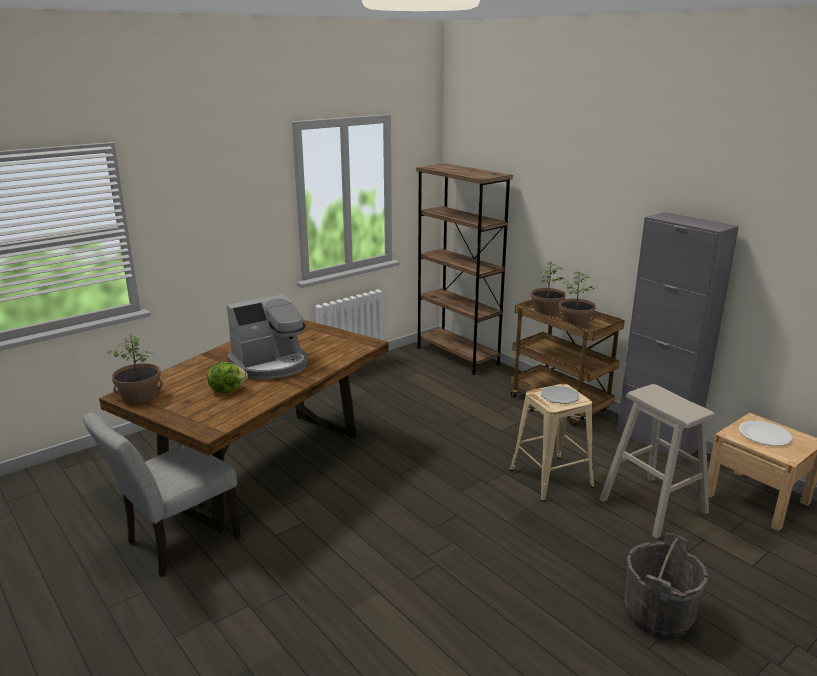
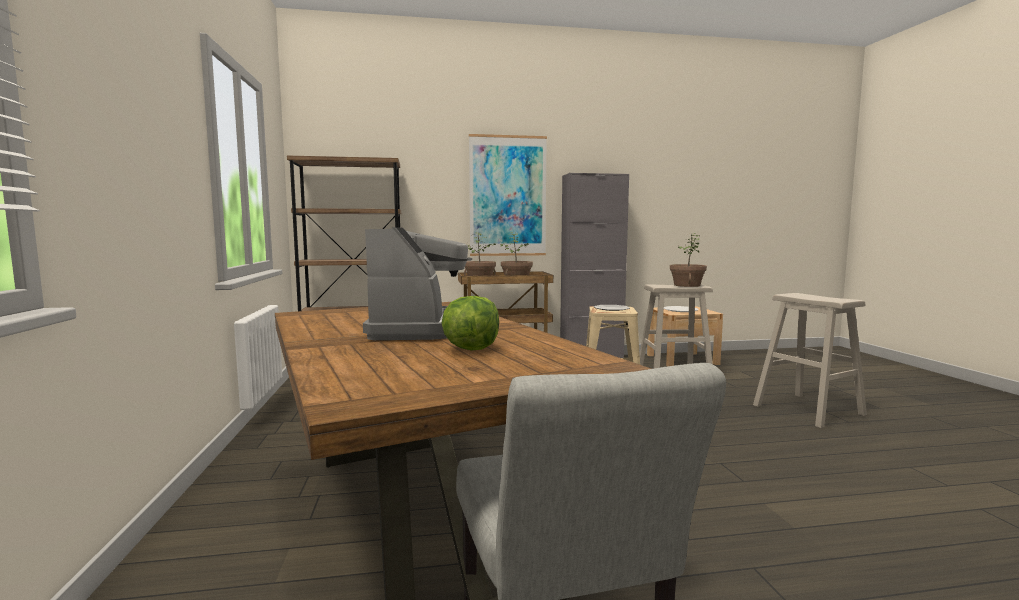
camera: 60 degrees left, 15 degrees down
potted plant [107,334,163,404] -> potted plant moved to [670,233,707,287]
grey bucket [624,533,708,639] -> beige stool [753,293,867,428]
none -> picture [469,134,547,256]

